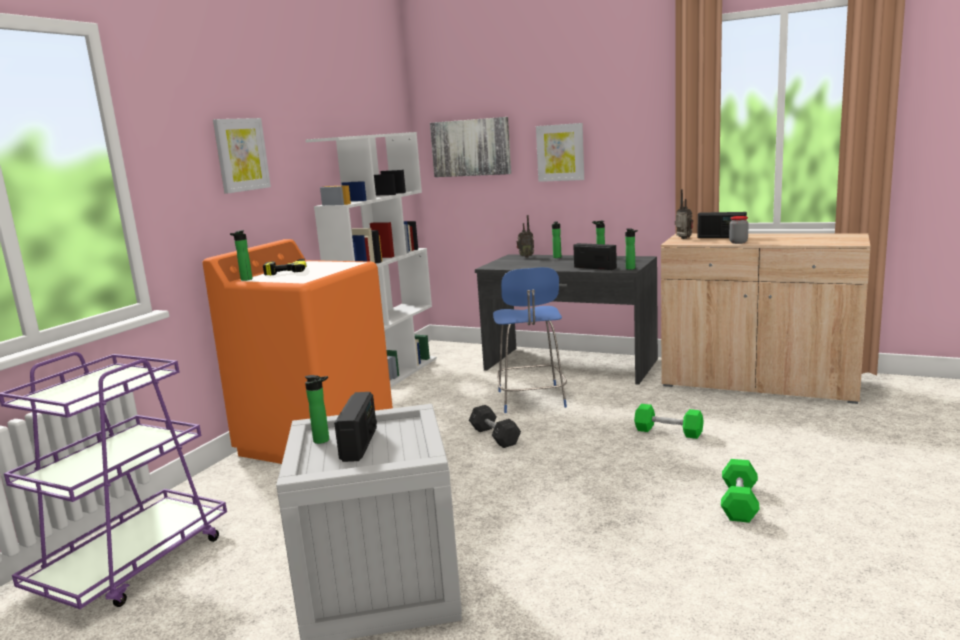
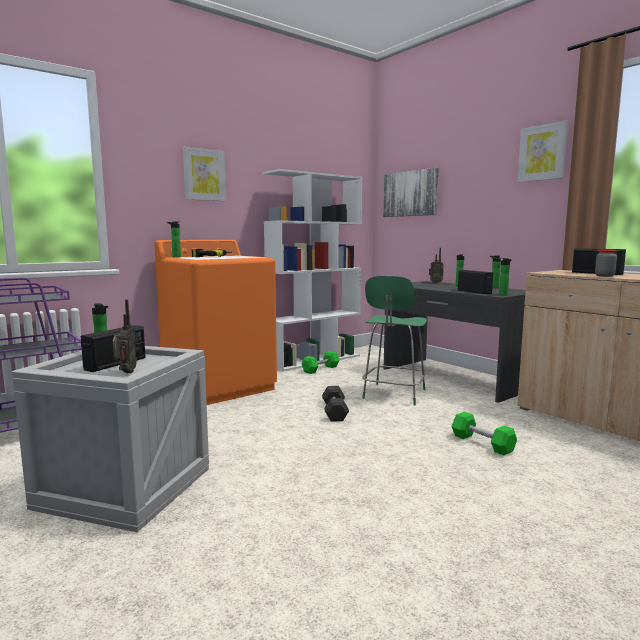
camera: 25 degrees right, 5 degrees down
blue chair [493,267,567,413] -> green chair [362,276,427,406]
picture [536,123,584,182] -> picture moved to [517,121,568,182]
radio [675,189,693,239] -> radio moved to [113,299,137,373]
green dumbbell [721,459,759,523] -> green dumbbell moved to [302,351,340,374]

